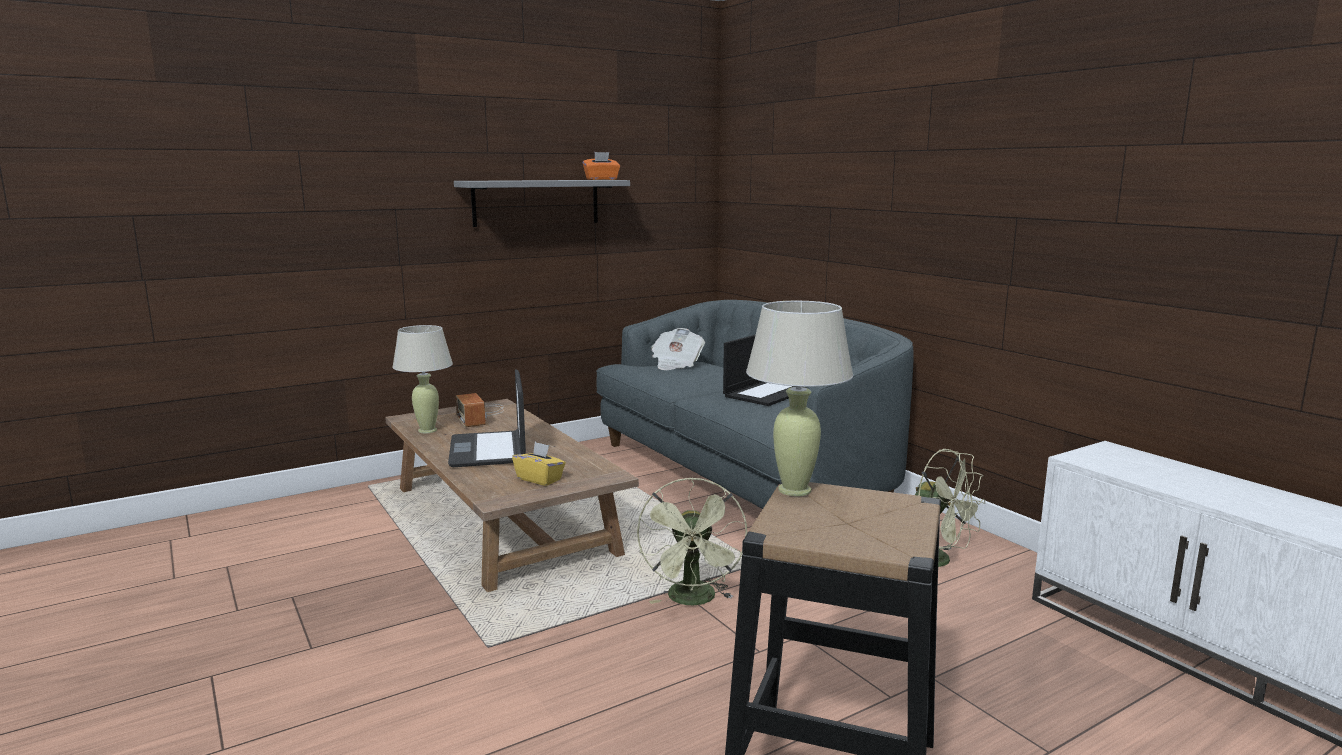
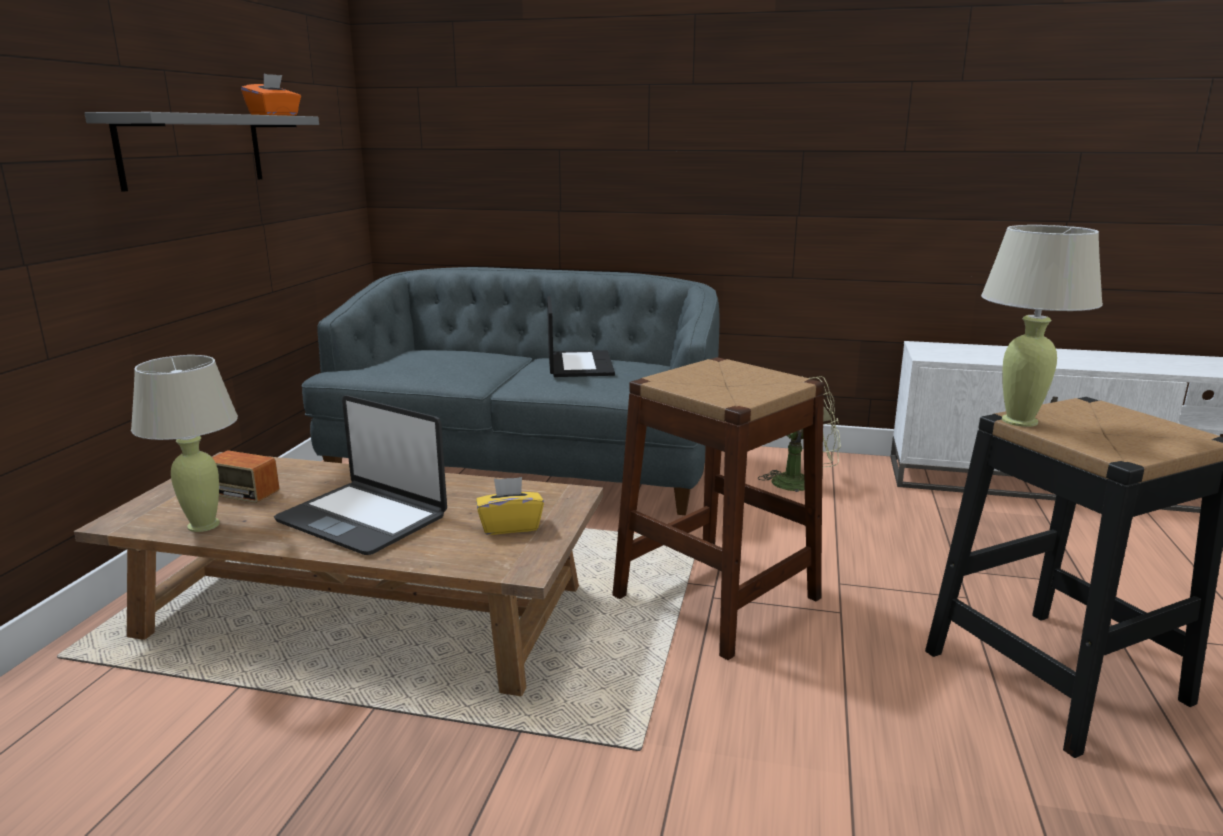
camera: 45 degrees left, 5 degrees up
green fan [637,477,747,605] -> brown stool [612,357,824,660]
newspaper [651,328,705,370] -> none

